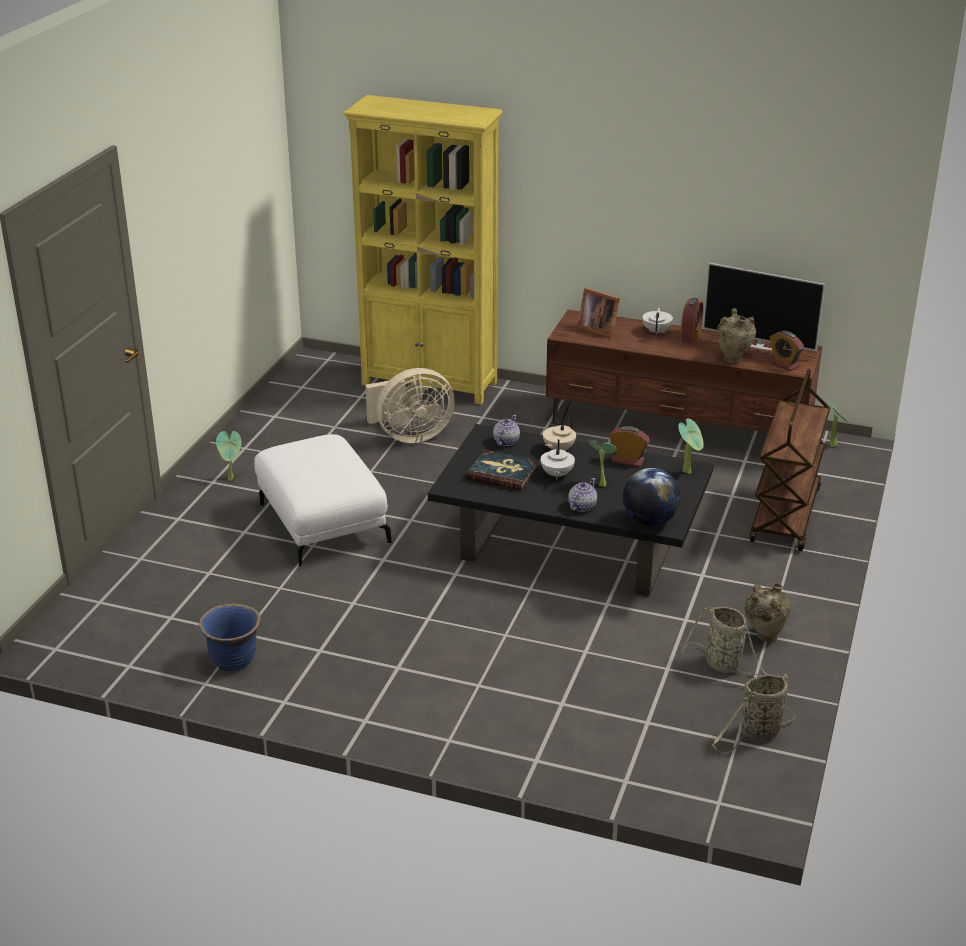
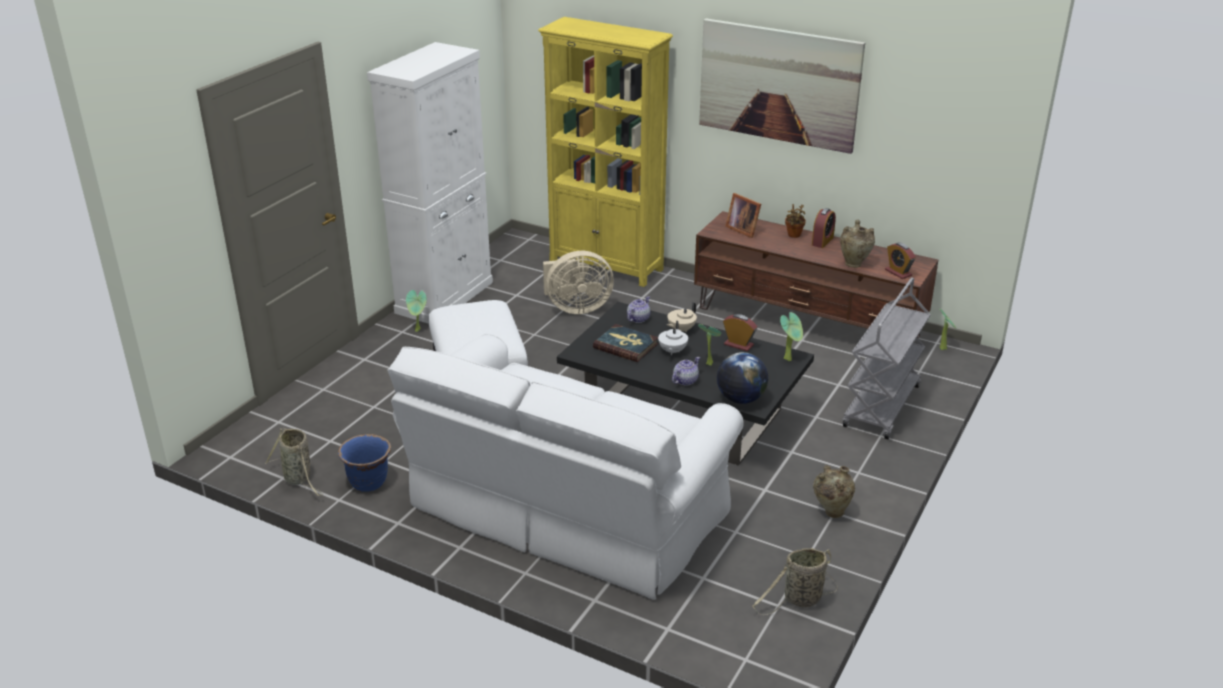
camera: 10 degrees right, 0 degrees up
white teapot [642,308,673,335] -> potted plant [785,204,806,238]
basket [682,607,767,676] -> basket moved to [265,428,323,496]
television [703,263,825,351] -> none
brown cart [750,369,830,551] -> grey cart [842,277,931,440]
none -> white cabinet [367,42,493,324]
none -> white sofa [388,334,744,600]
none -> picture [699,18,865,154]

